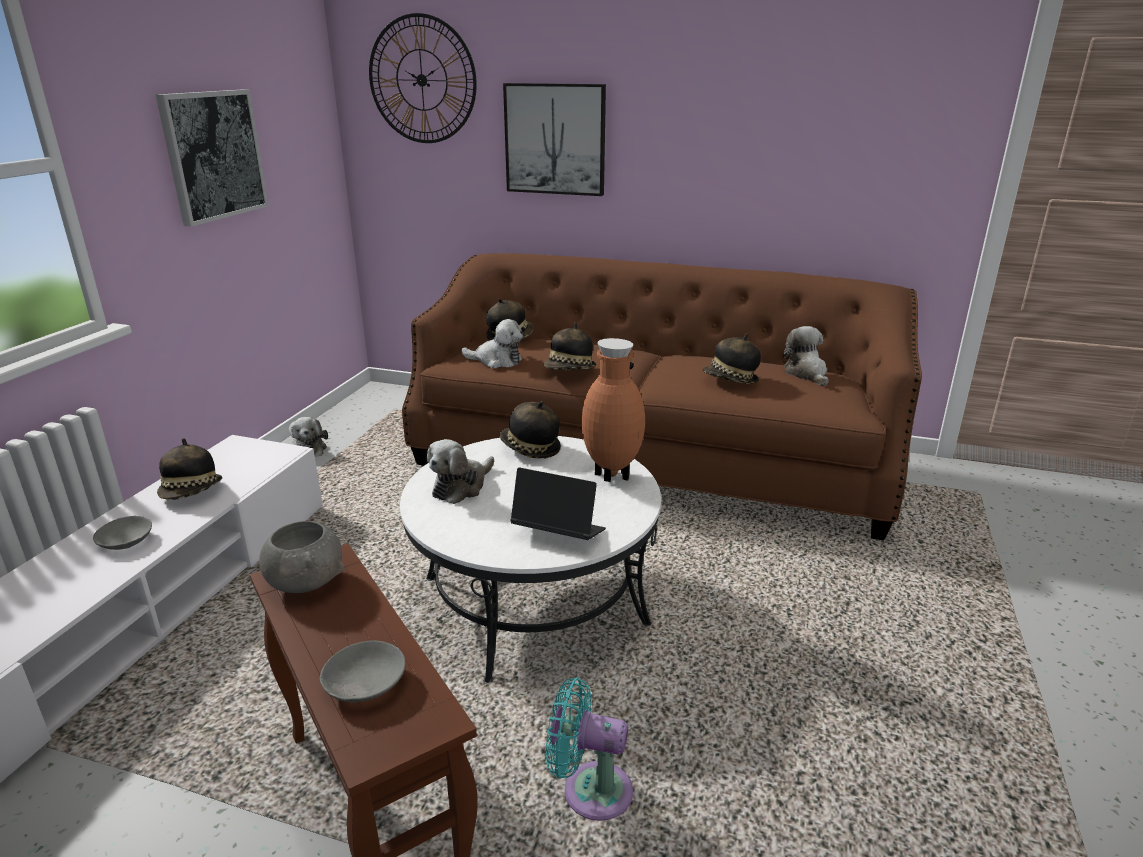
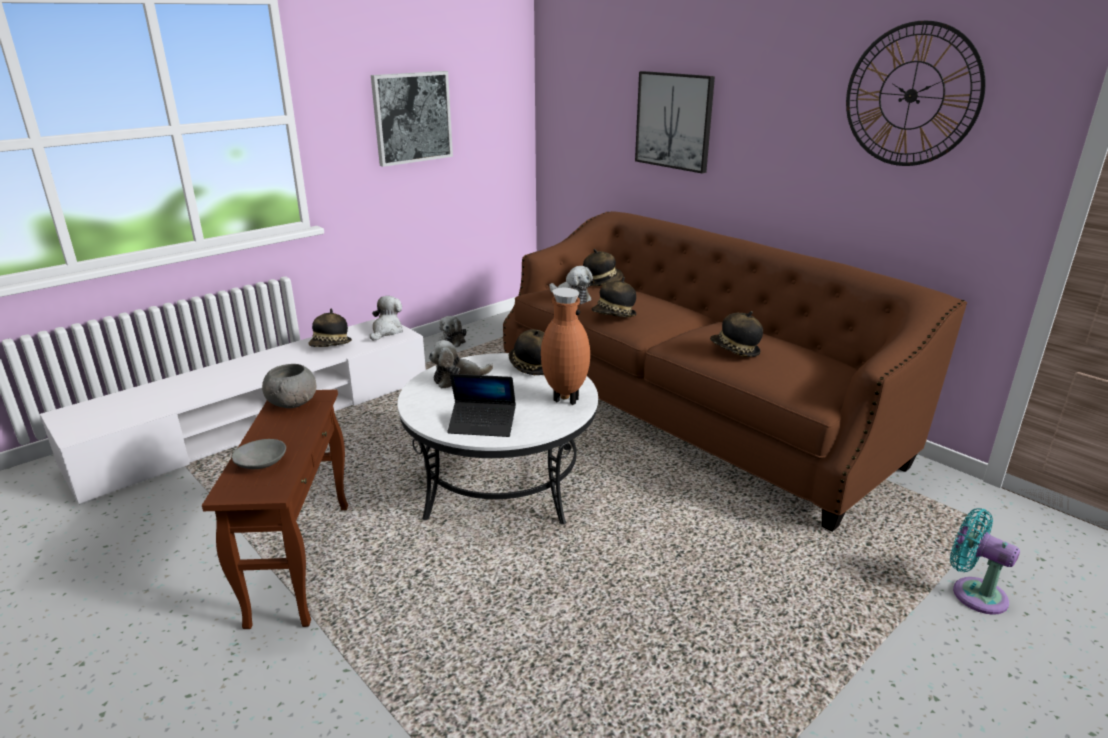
camera: 30 degrees right, 0 degrees up
grey bowl [93,516,152,550] -> none
wall clock [369,13,477,143] -> wall clock moved to [846,21,986,166]
laptop [510,467,606,540] -> laptop turned 135 degrees clockwise [447,374,516,437]
turquoise fan [546,677,633,821] -> turquoise fan moved to [950,508,1020,615]
plush toy [783,326,828,386] -> plush toy moved to [370,296,403,341]

